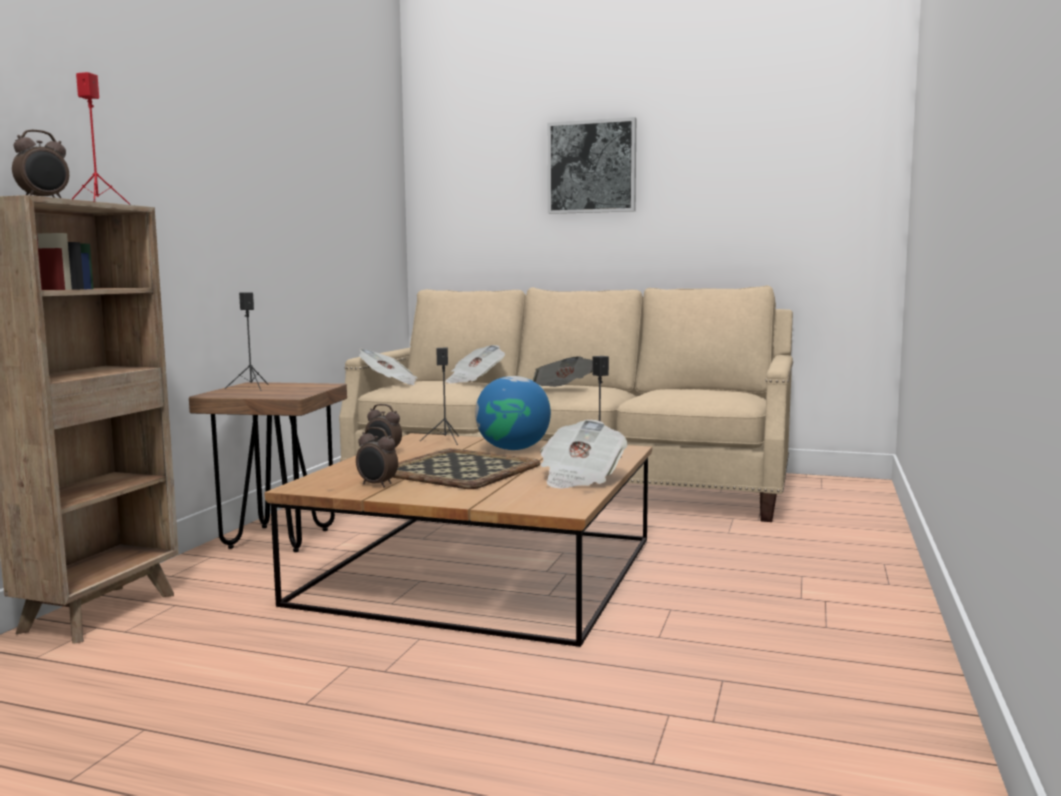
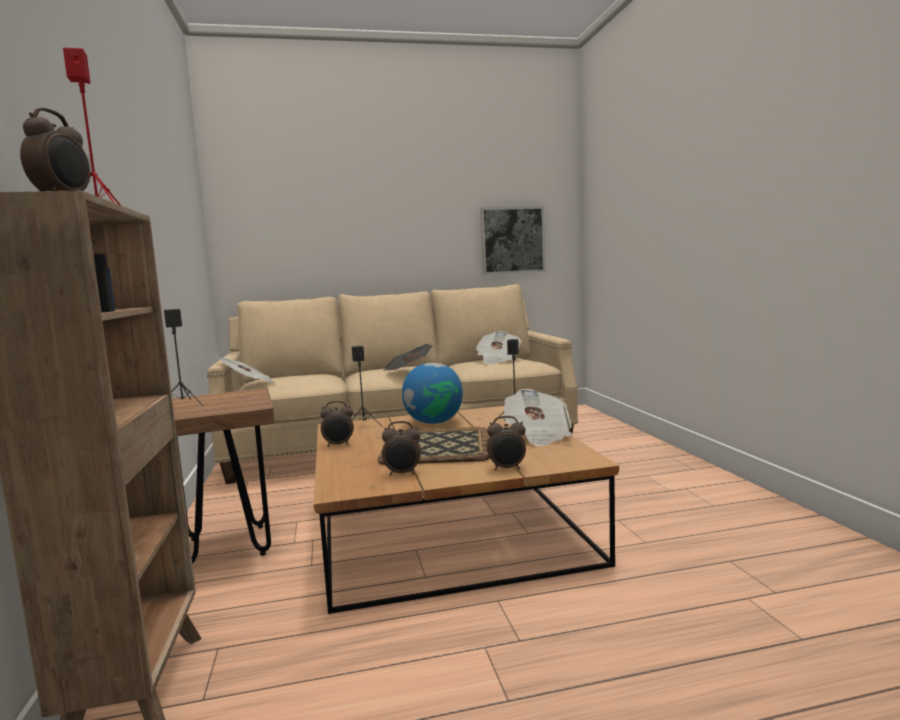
camera: 30 degrees left, 0 degrees up
newspaper [445,345,505,383] -> newspaper moved to [476,331,522,364]
picture [547,117,636,214] -> picture moved to [480,206,546,275]
none -> alarm clock [487,416,526,471]

